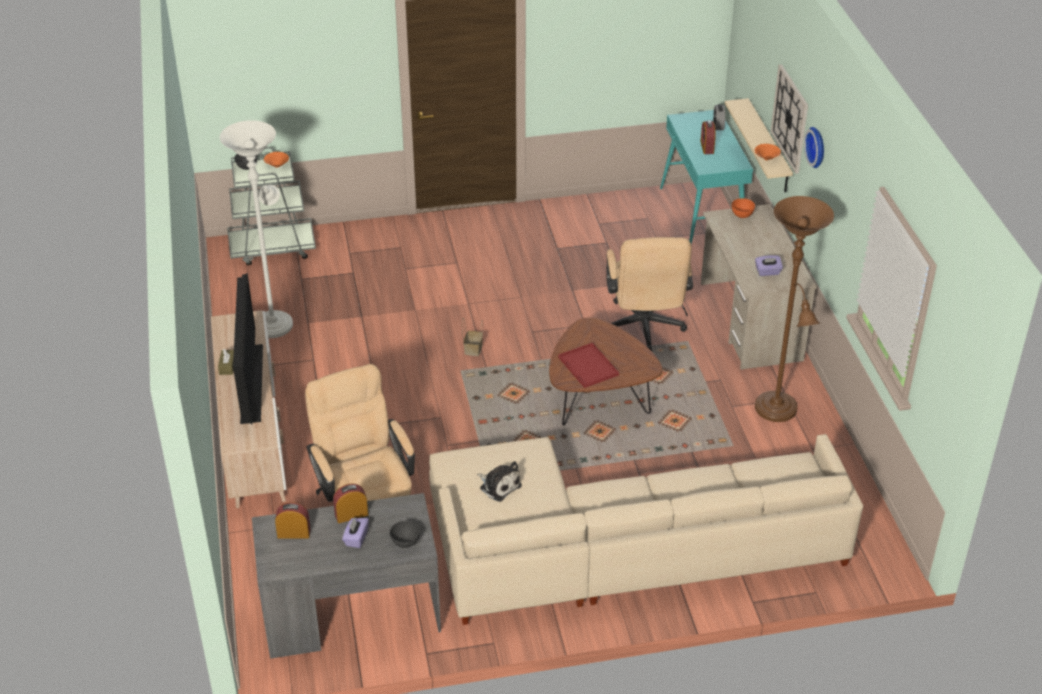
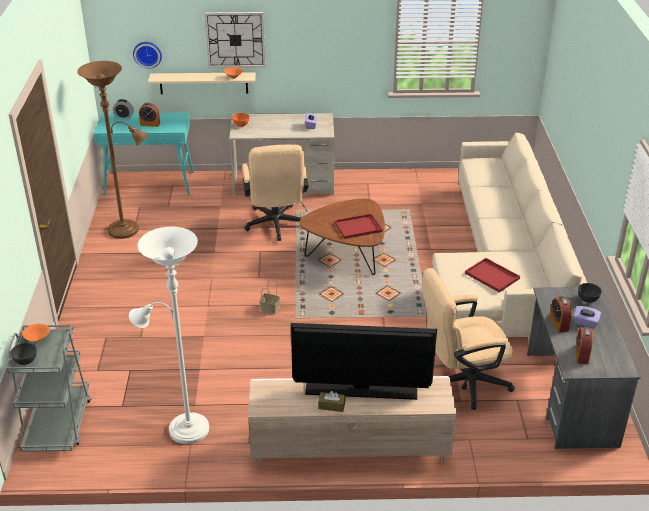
camera: 80 degrees left, 5 degrees down
plush toy [477,461,522,502] -> red tray [465,258,520,292]
beige office chair [606,237,693,351] -> beige office chair turned 75 degrees clockwise [242,145,308,241]
brown floor lamp [755,196,834,422] -> brown floor lamp moved to [77,61,148,239]
wall clock [804,127,824,168] -> wall clock moved to [133,42,162,69]

